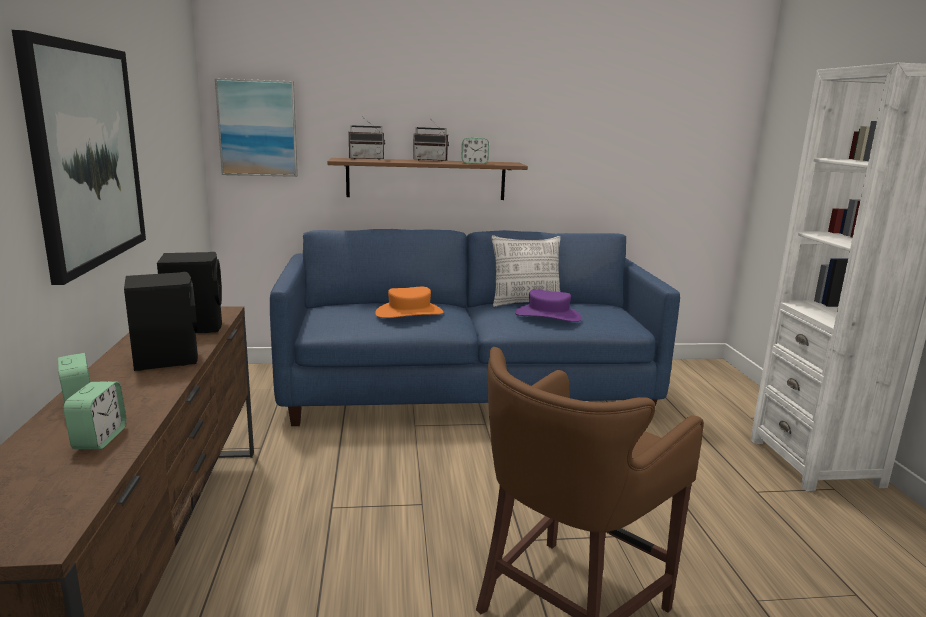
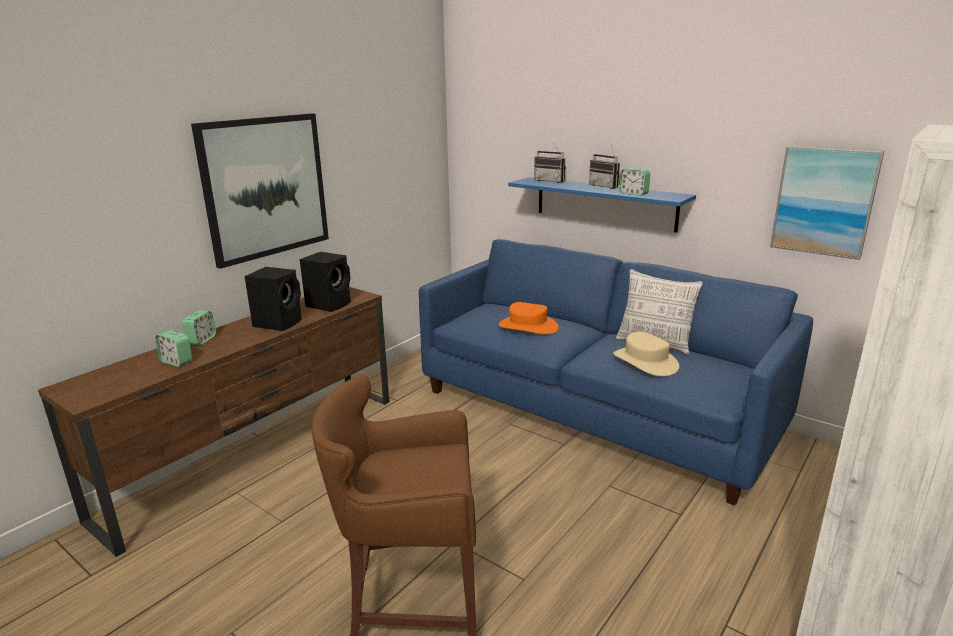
camera: 45 degrees right, 5 degrees up
alarm clock [63,381,127,449] -> alarm clock turned 75 degrees clockwise [155,330,192,367]
picture [215,78,298,177] -> picture moved to [770,145,884,260]
brown shelf [327,158,528,200] -> blue shelf [508,177,696,232]
purple hat [515,289,582,322] -> beige hat [613,332,679,376]

